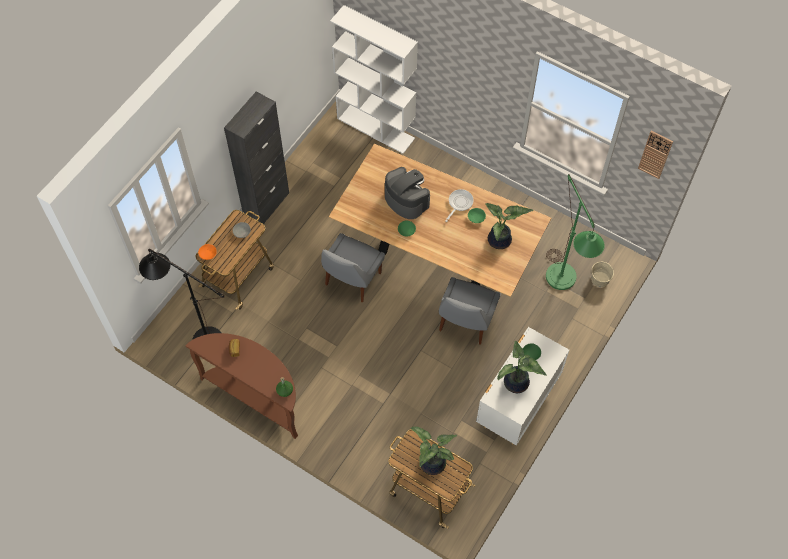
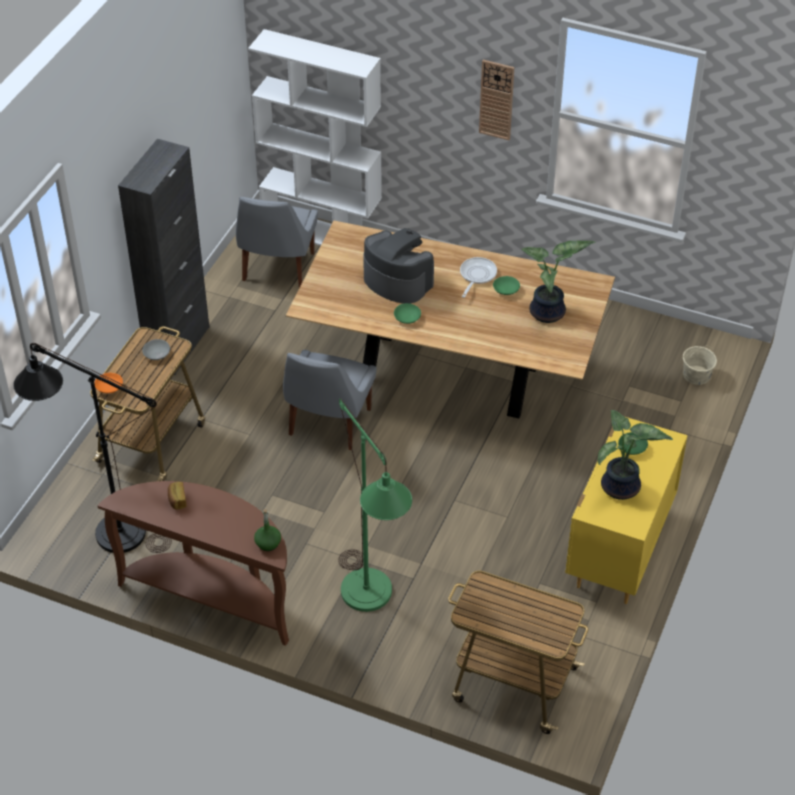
camera: 10 degrees left, 15 degrees down
potted plant [411,427,457,475] -> none
grey chair [439,277,501,345] -> grey chair moved to [236,197,318,288]
white dresser [476,327,569,446] -> yellow dresser [565,417,688,604]
green floor lamp [546,174,605,290] -> green floor lamp moved to [338,398,412,612]
wall clock [638,130,673,179] -> wall clock moved to [479,60,514,140]

